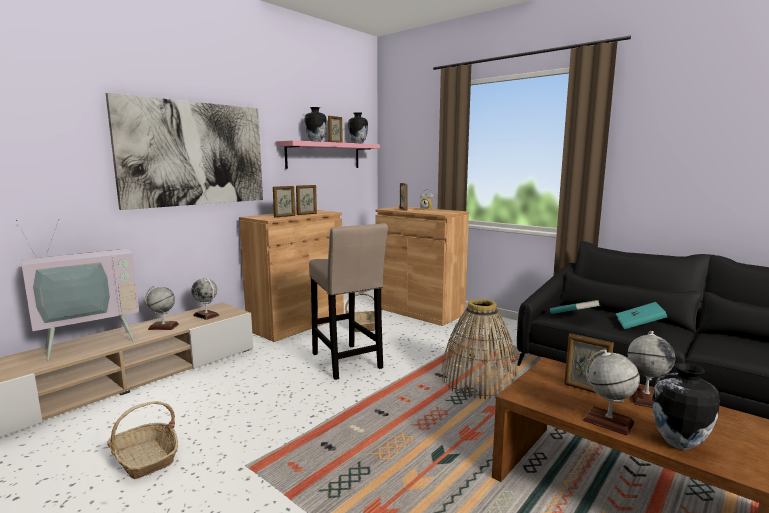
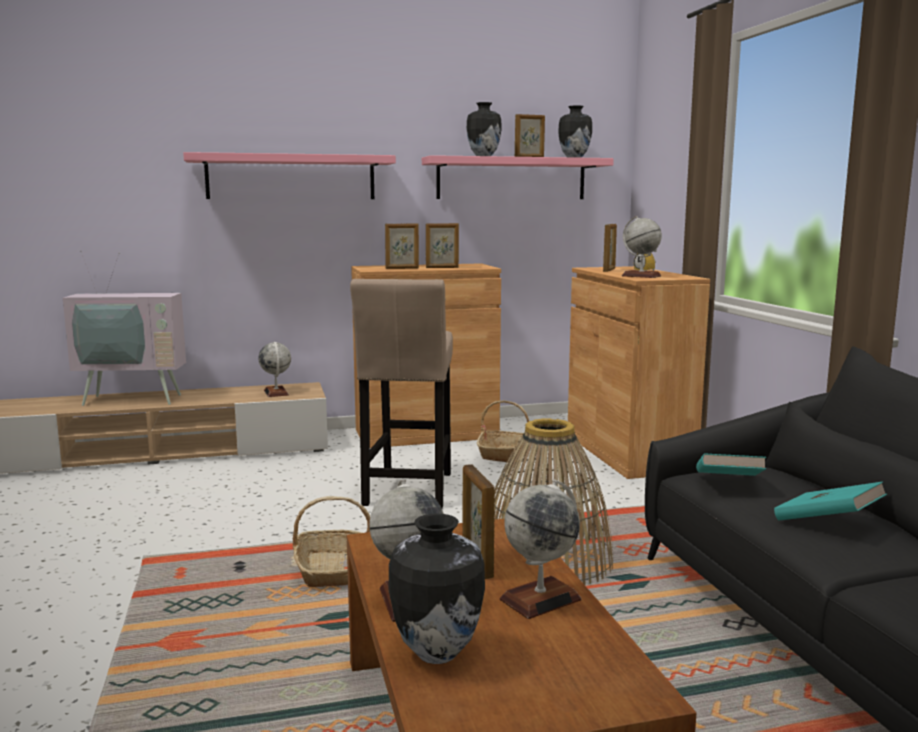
camera: 35 degrees right, 0 degrees up
picture [106,93,263,210] -> pink shelf [183,152,396,199]
basket [107,401,178,479] -> basket moved to [293,496,370,587]
globe [145,286,179,330] -> globe moved to [622,216,662,278]

